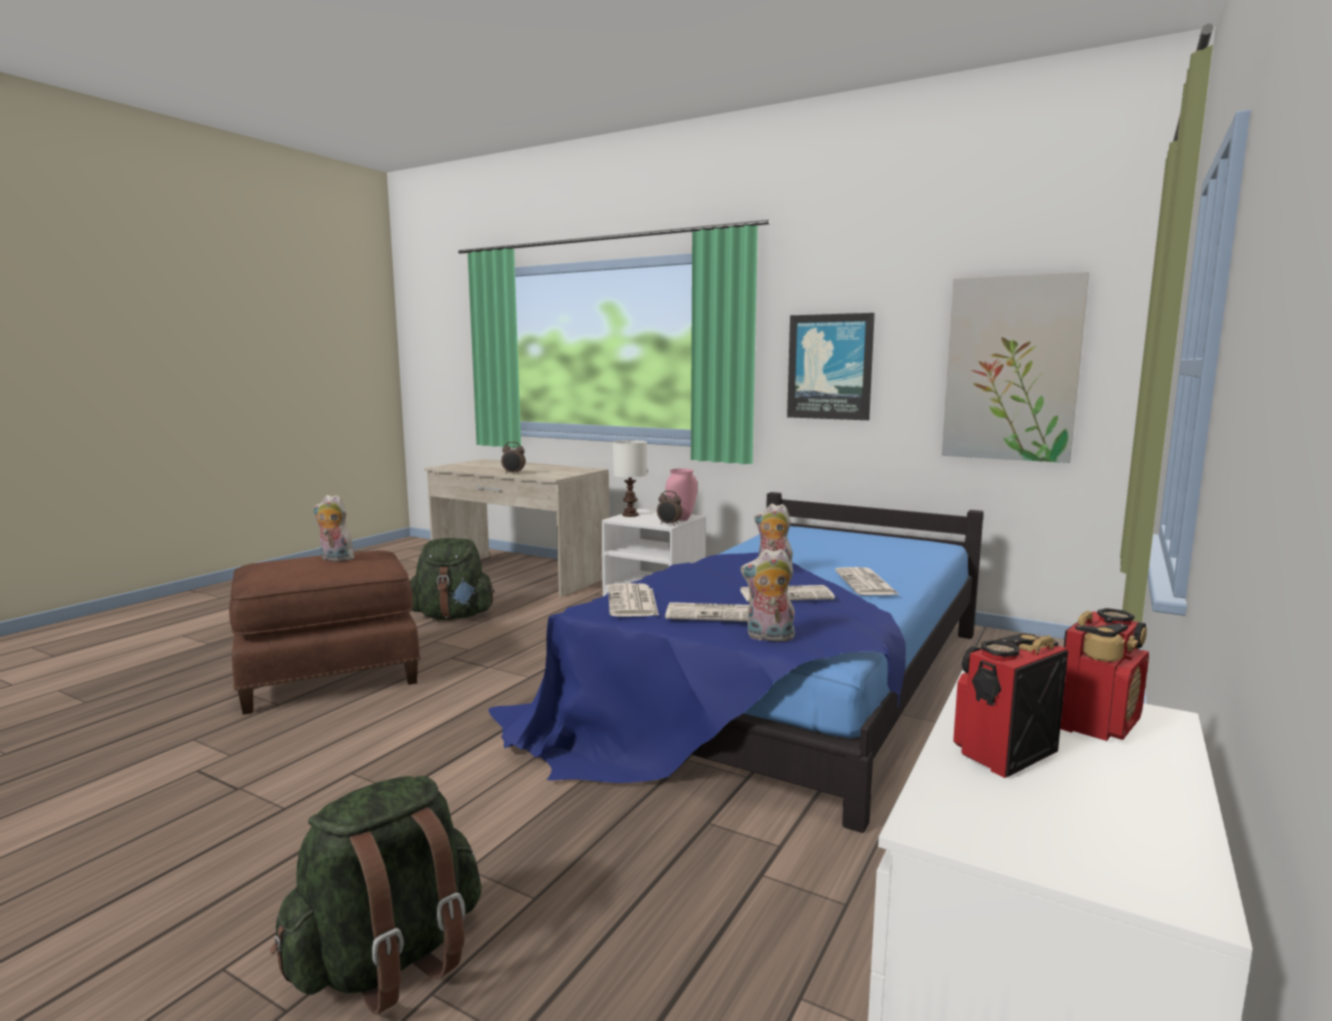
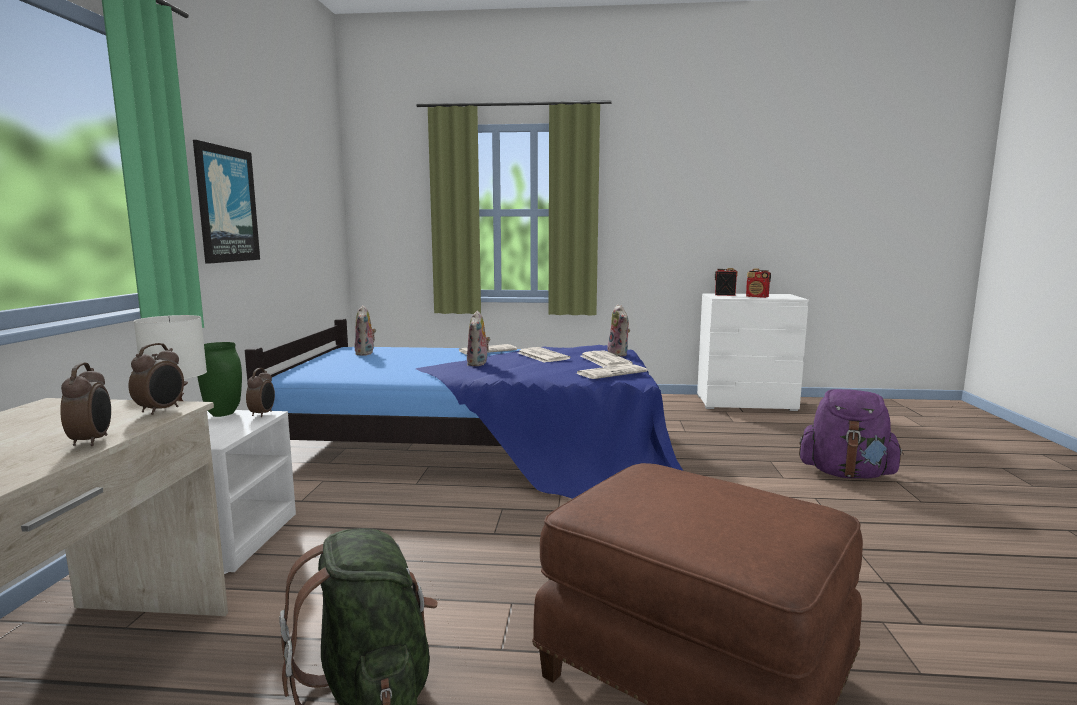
camera: 115 degrees left, 0 degrees up
green backpack [270,776,482,1015] -> purple backpack [799,389,904,479]
plush toy [314,495,354,562] -> plush toy moved to [355,305,376,356]
pink vase [666,469,698,521] -> green vase [197,342,242,417]
picture [942,272,1089,463] -> none
none -> alarm clock [128,343,184,415]

